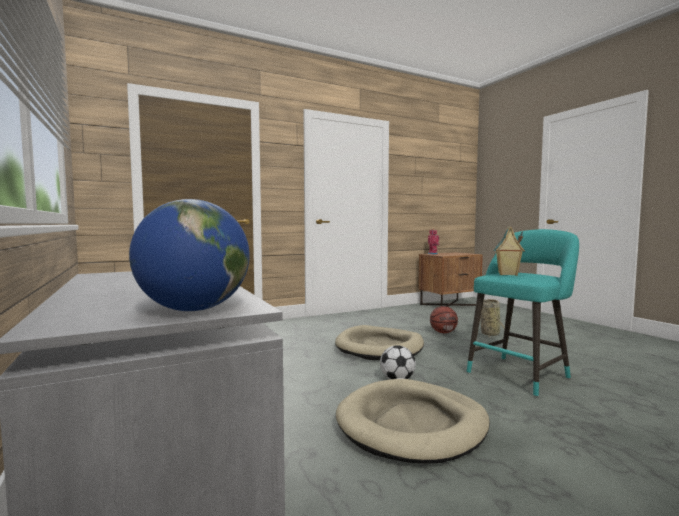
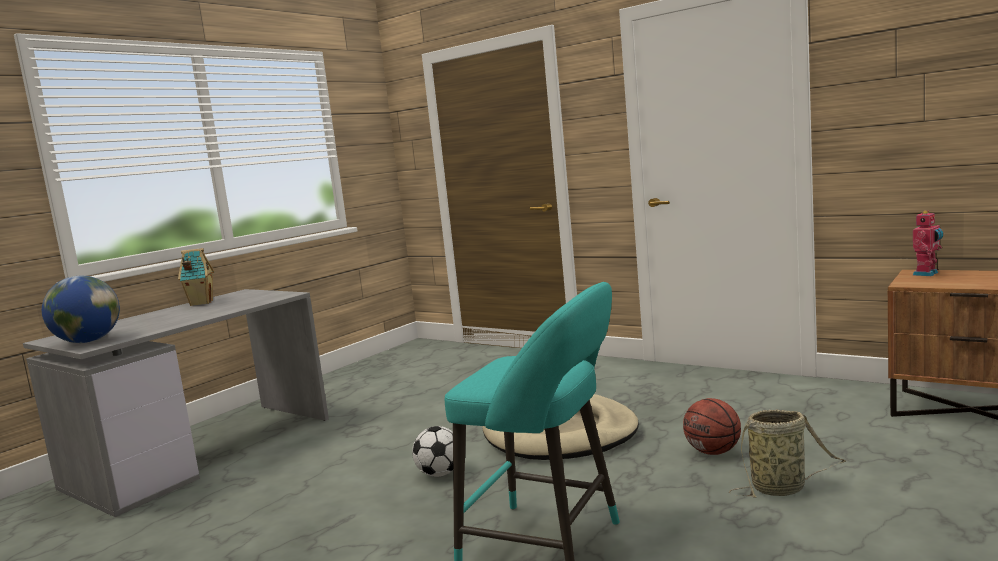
camera: 65 degrees right, 5 degrees up
beige dog bed [336,379,490,464] -> none
toy house [494,227,525,276] -> toy house moved to [178,248,215,306]

